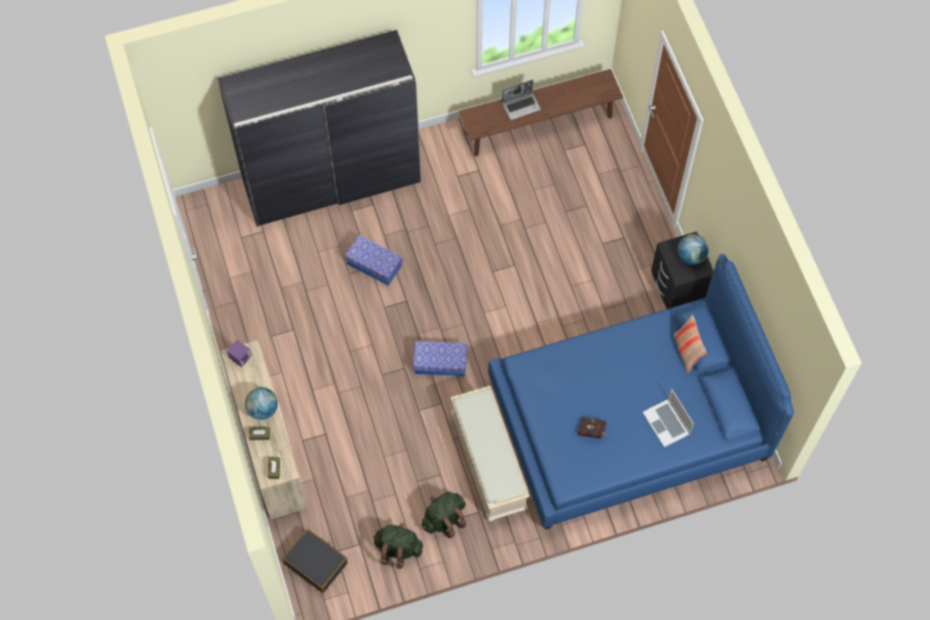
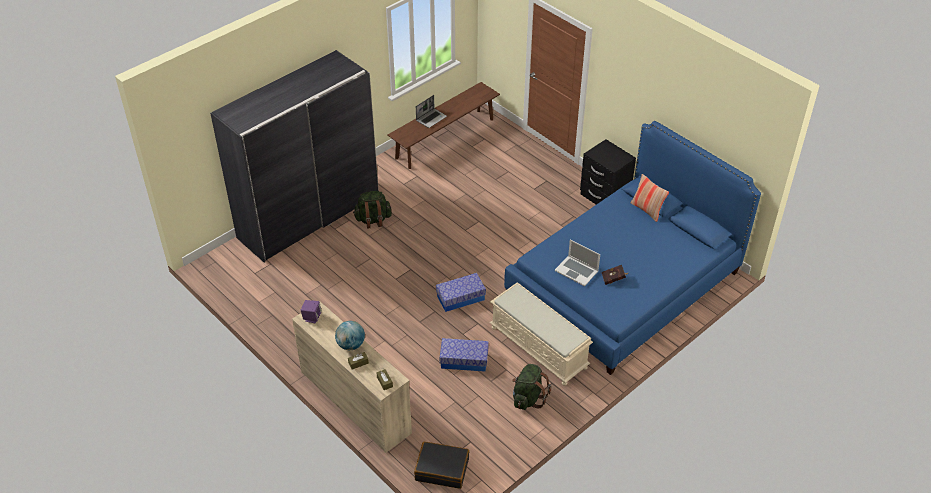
camera: 25 degrees left, 20 degrees down
storage box [345,235,403,286] -> storage box moved to [440,338,489,372]
green backpack [373,523,423,569] -> green backpack moved to [353,191,392,229]
laptop [642,389,694,447] -> laptop moved to [555,239,600,286]
globe [678,234,709,265] -> none

